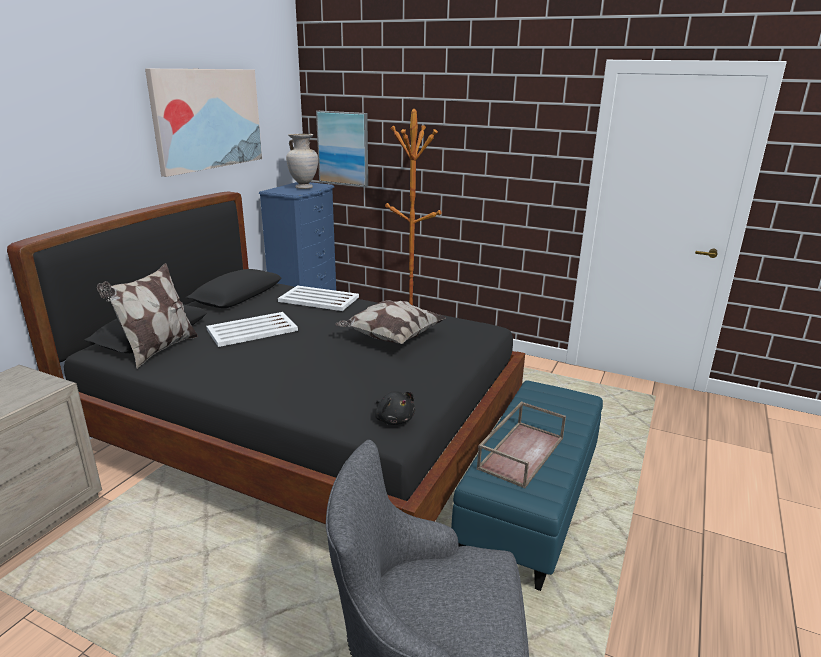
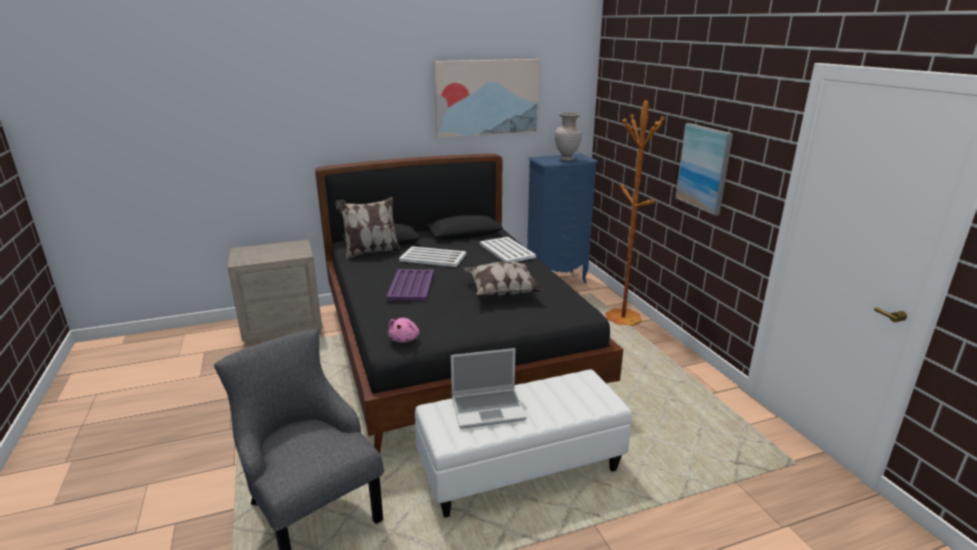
camera: 45 degrees right, 0 degrees up
picture [316,111,368,187] -> picture moved to [675,123,733,216]
black plush toy [375,391,415,425] -> pink plush toy [388,318,419,343]
blue ottoman [451,380,603,591] -> white ottoman [415,369,632,518]
brown tray [477,402,566,489] -> laptop [451,348,527,429]
none -> purple tray [386,269,434,301]

